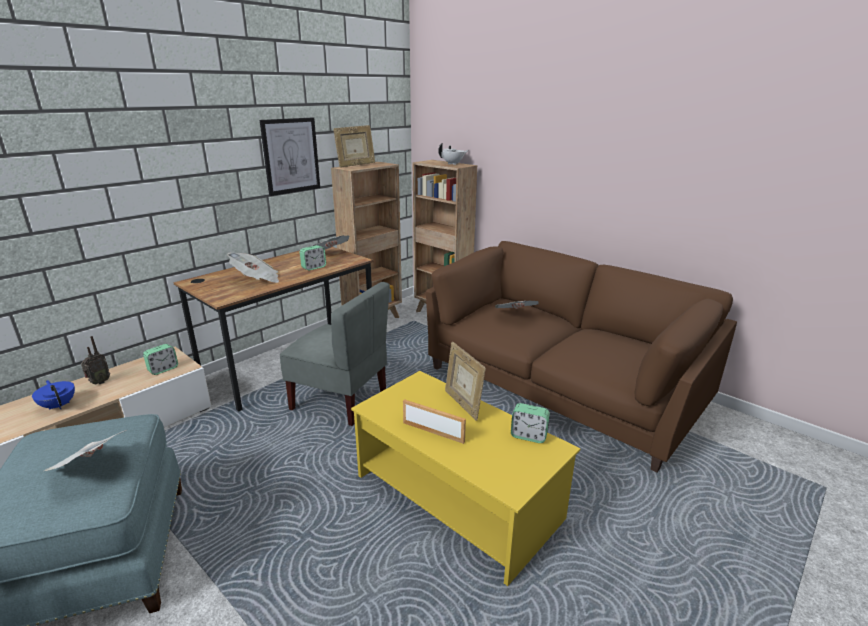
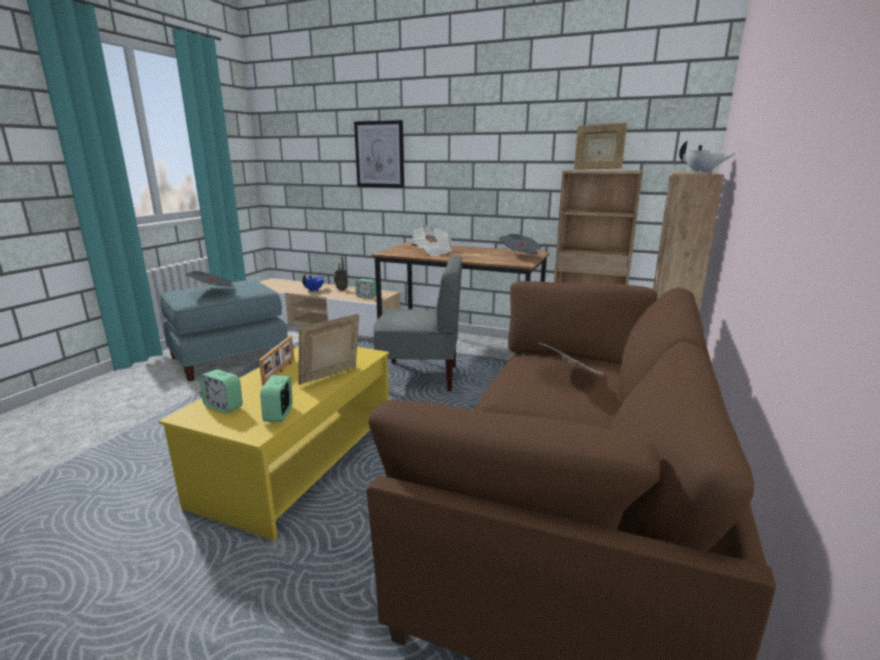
camera: 70 degrees right, 5 degrees down
picture [260,117,320,196] -> picture moved to [354,120,404,188]
grey chair [280,282,390,426] -> grey chair turned 90 degrees counterclockwise [374,256,462,392]
alarm clock [300,245,326,271] -> alarm clock moved to [200,369,243,414]

